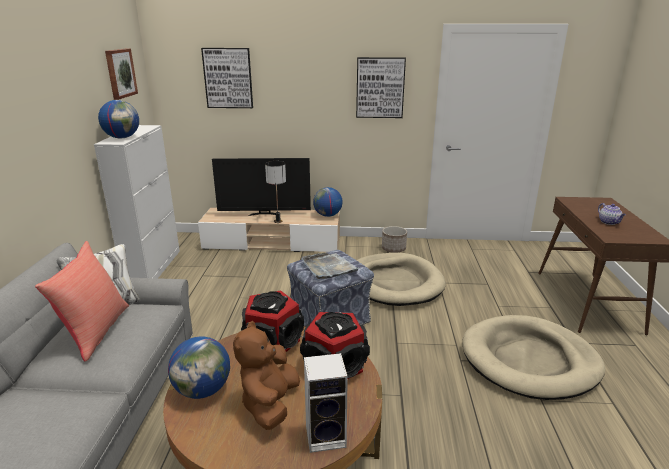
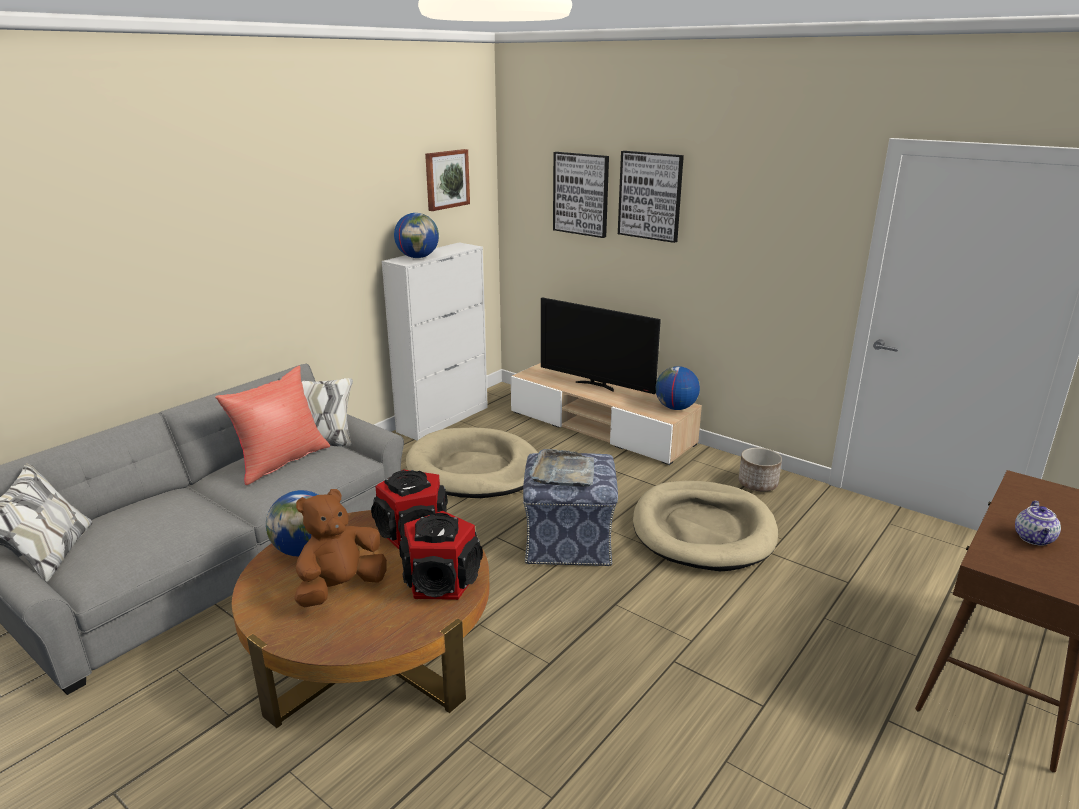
camera: 35 degrees right, 0 degrees up
table lamp [265,161,286,223] -> none
speaker [304,353,348,453] -> none
picture [356,57,406,118] -> picture moved to [618,151,684,243]
beige dog bed [463,315,605,400] -> beige dog bed moved to [406,427,538,498]

